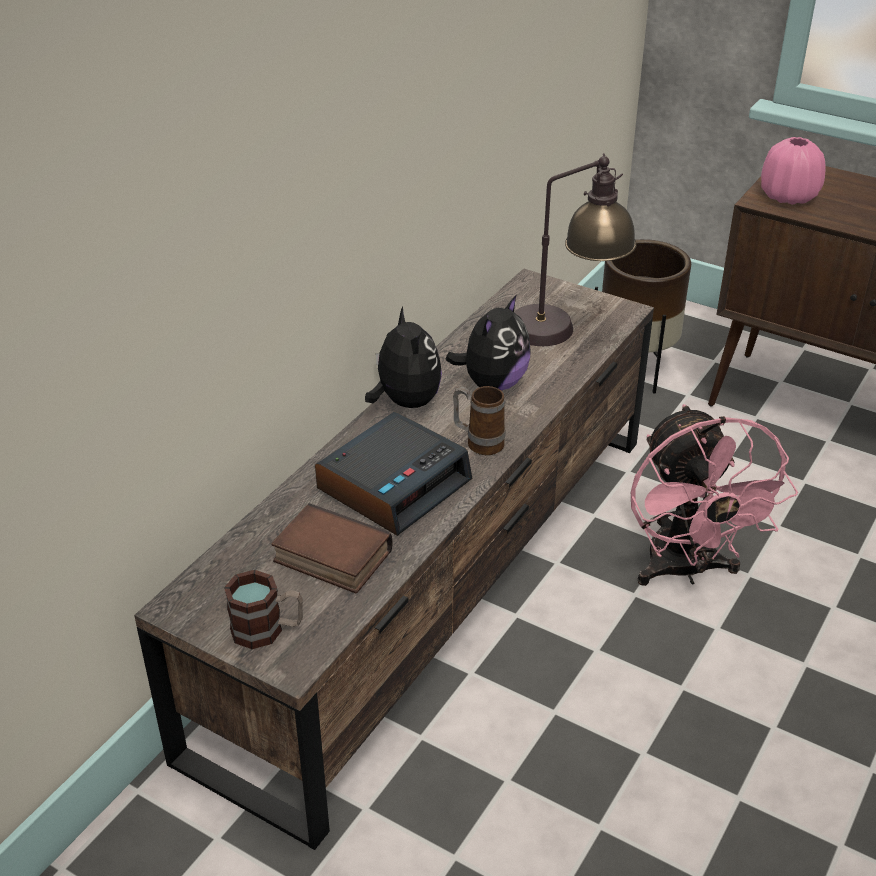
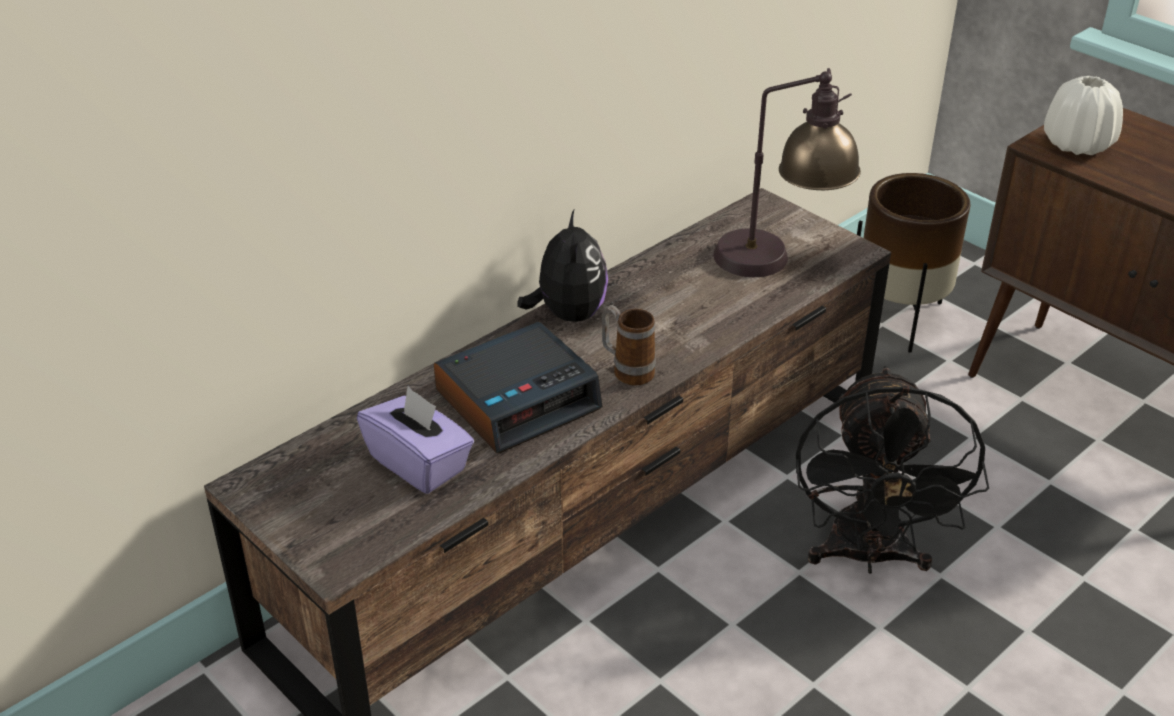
camera: 15 degrees right, 0 degrees up
mug [224,570,303,649] -> none
book [271,503,393,593] -> purple tissue box [357,386,474,494]
plush toy [446,294,531,391] -> none
pink fan [631,404,798,586] -> black fan [796,366,989,574]
pink vase [761,137,825,205] -> white vase [1044,76,1123,155]

